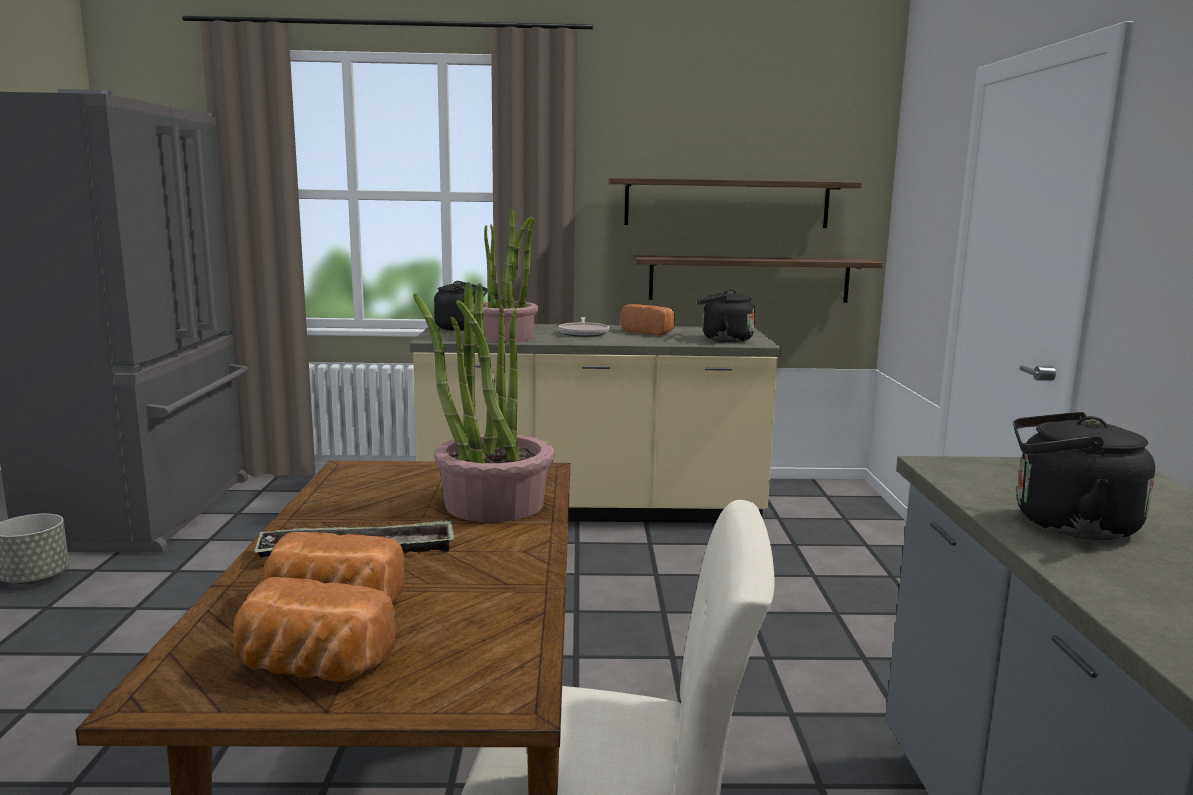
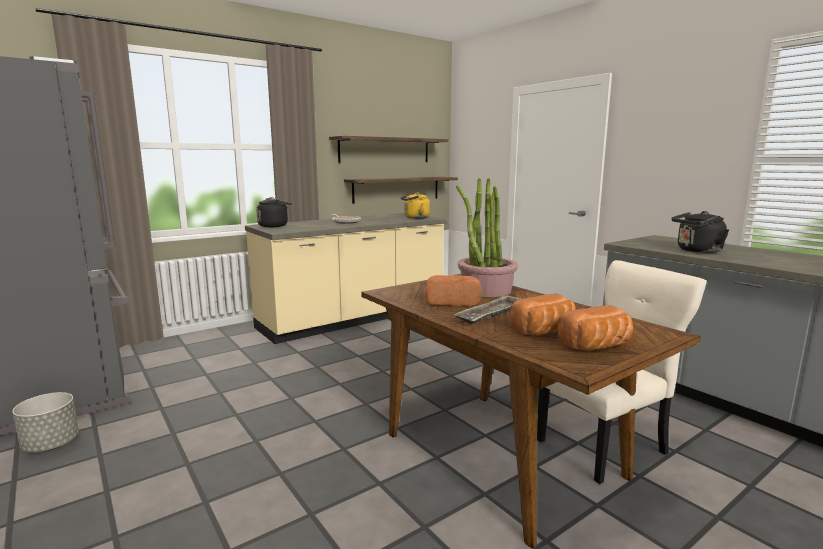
camera: 35 degrees left, 0 degrees up
potted plant [474,209,539,342] -> none
bread [621,304,675,336] -> bread moved to [426,275,481,306]
black kettle [697,290,755,342] -> yellow kettle [401,192,430,219]

